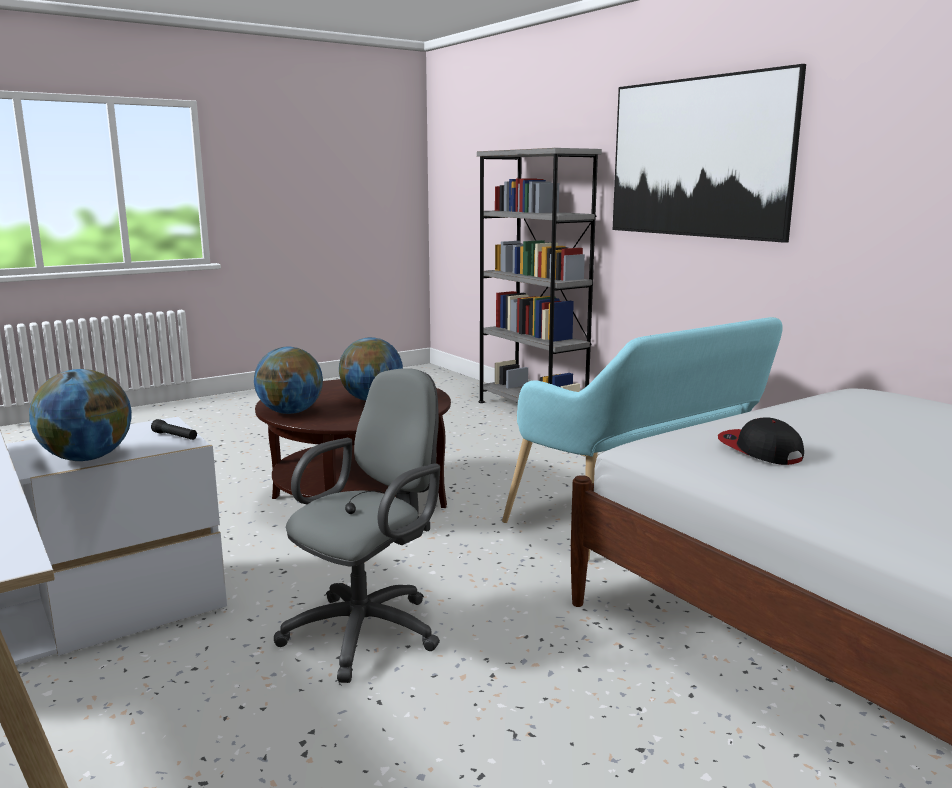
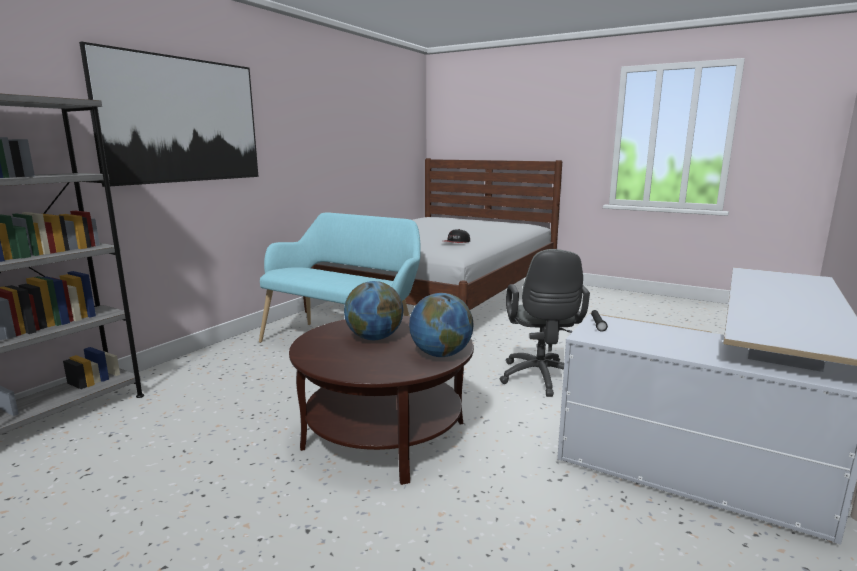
camera: 115 degrees left, 0 degrees up
globe [29,369,131,461] -> none
grey office chair [274,368,440,683] -> grey office chair turned 105 degrees counterclockwise [500,249,590,397]

